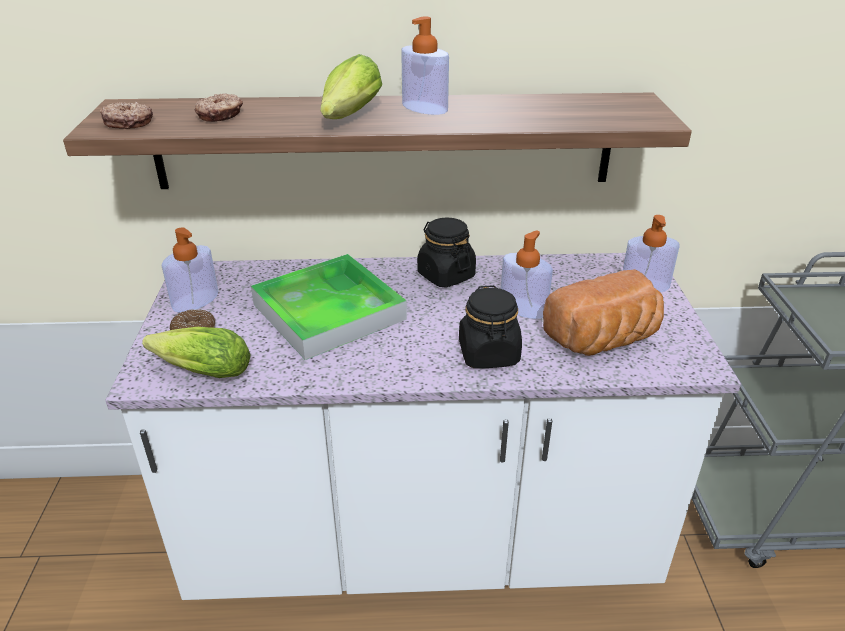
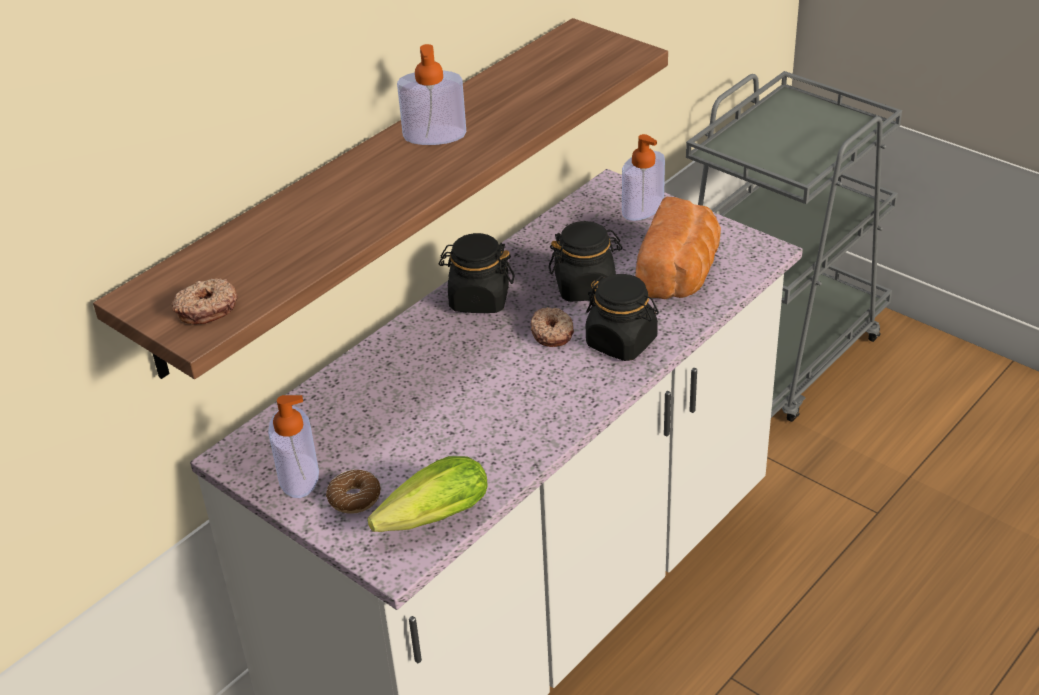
camera: 45 degrees left, 5 degrees up
donut [195,93,243,122] -> donut moved to [530,307,574,347]
tray [251,254,407,360] -> none
lettuce [320,54,382,119] -> none
soap dispenser [501,230,553,319] -> black jar [549,221,623,302]

